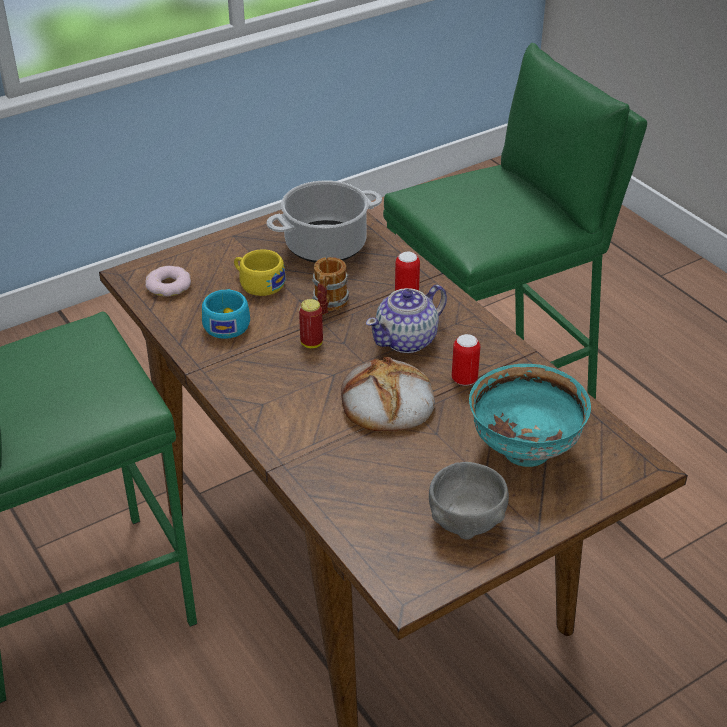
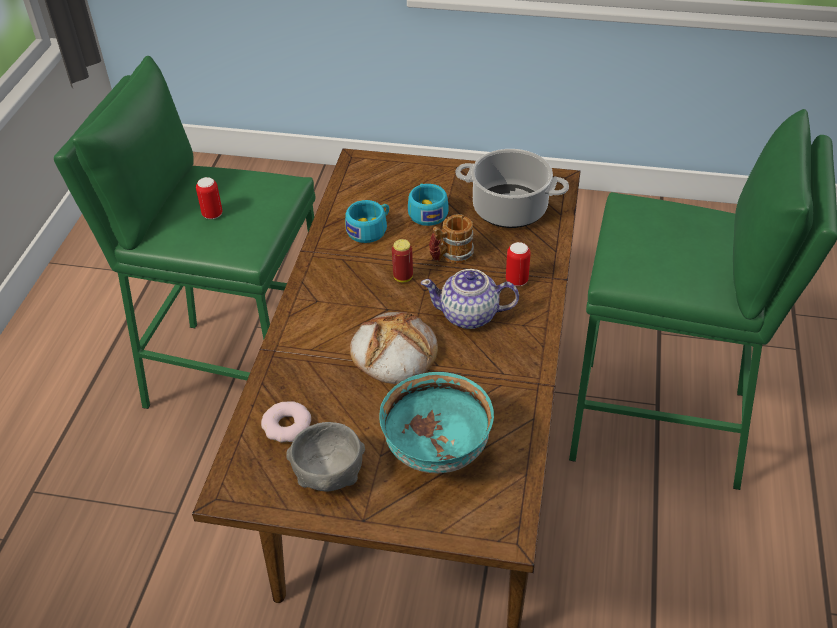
camera: 45 degrees right, 5 degrees up
donut [145,266,191,297] -> donut moved to [261,401,311,443]
yellow cup [234,249,286,296] -> turquoise cup [408,183,449,226]
can [452,334,480,386] -> can moved to [196,177,222,219]

